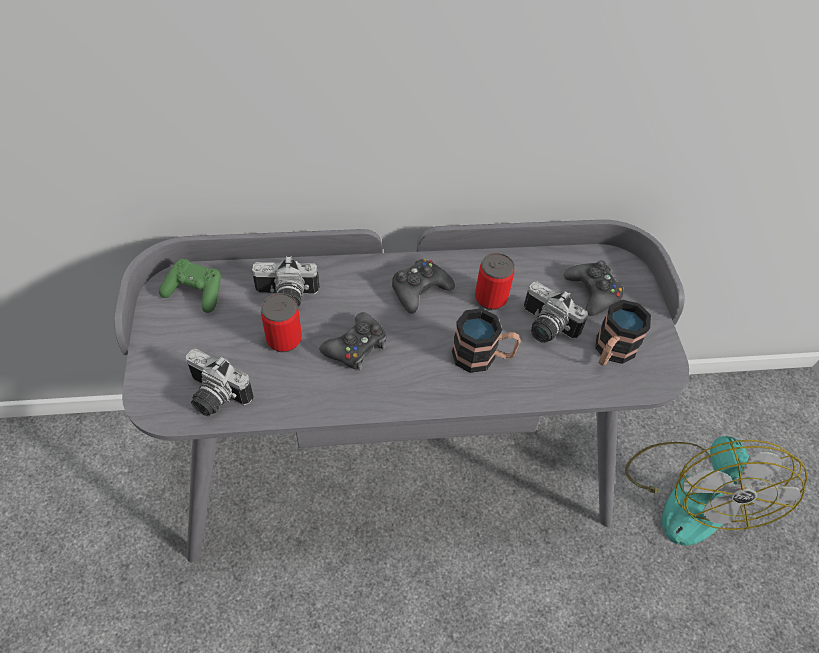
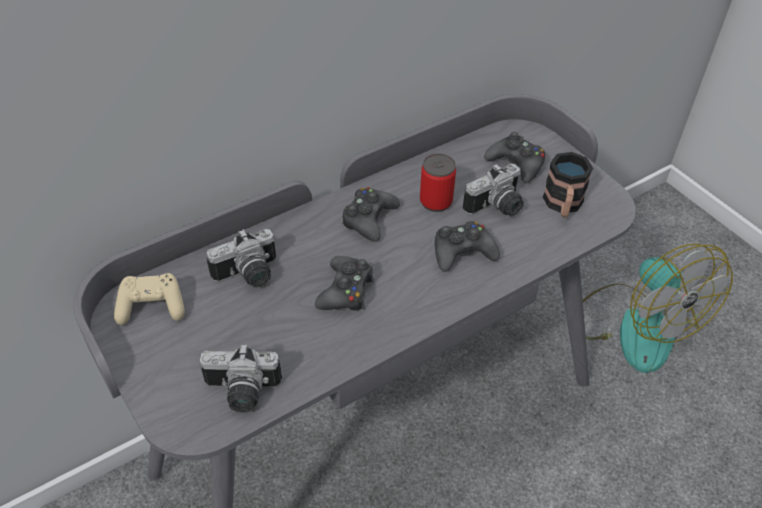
camera: 25 degrees left, 5 degrees down
green game controller [159,259,221,313] -> beige game controller [114,273,185,325]
can [261,293,302,352] -> none
mug [452,308,521,373] -> black game controller [435,221,500,272]
camera [524,282,588,343] -> camera turned 45 degrees counterclockwise [463,164,524,216]

